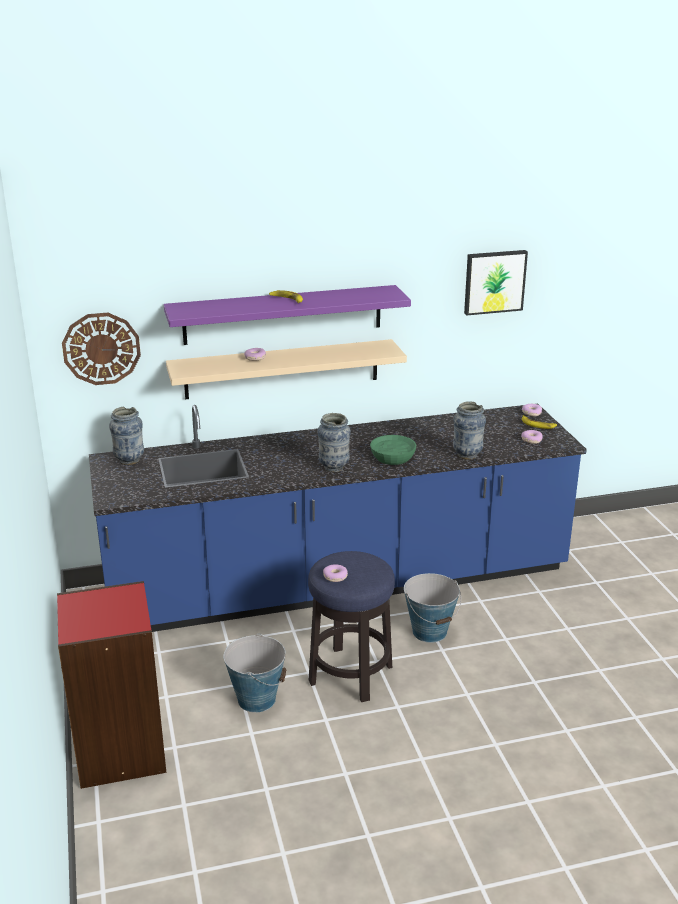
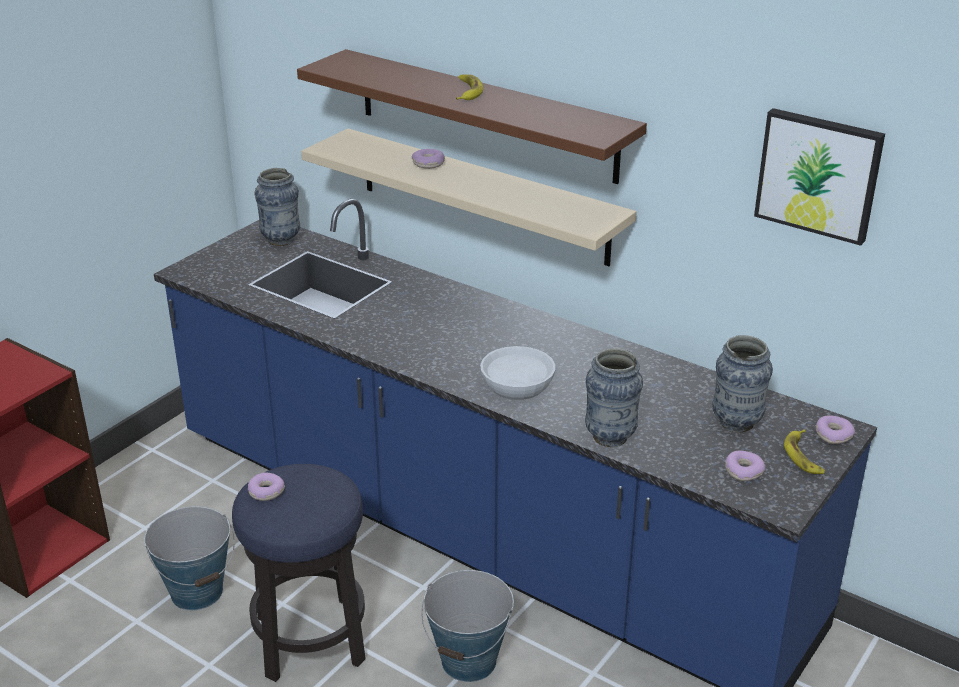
camera: 50 degrees right, 5 degrees up
wall clock [62,313,141,385] -> none
purple shelf [164,285,411,345] -> brown shelf [297,49,647,184]
vase [317,413,351,472] -> vase moved to [712,335,773,433]
green bowl [370,435,416,465] -> white bowl [480,346,555,400]

